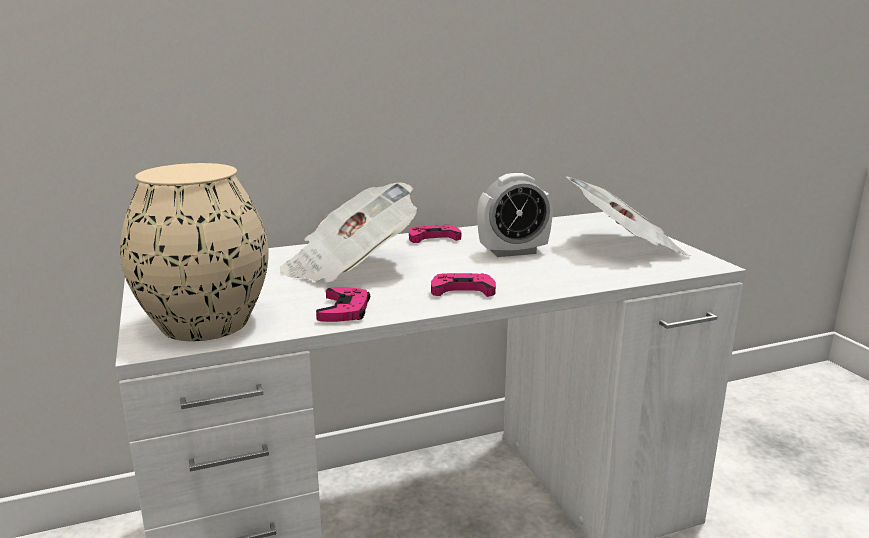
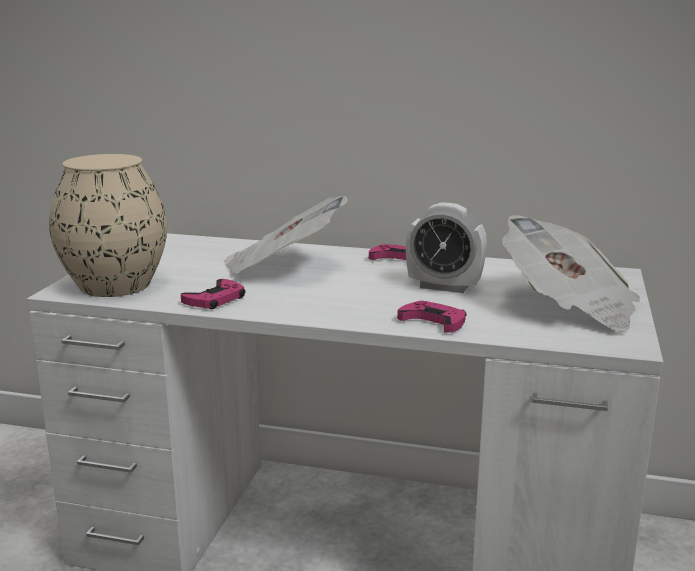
camera: 35 degrees right, 0 degrees up
pink game controller [431,273,496,297] -> pink game controller moved to [397,301,467,332]

